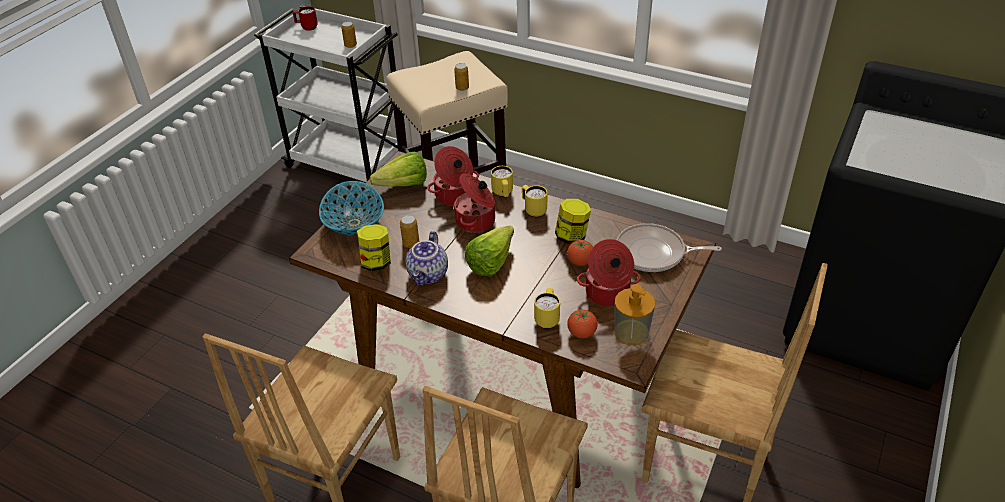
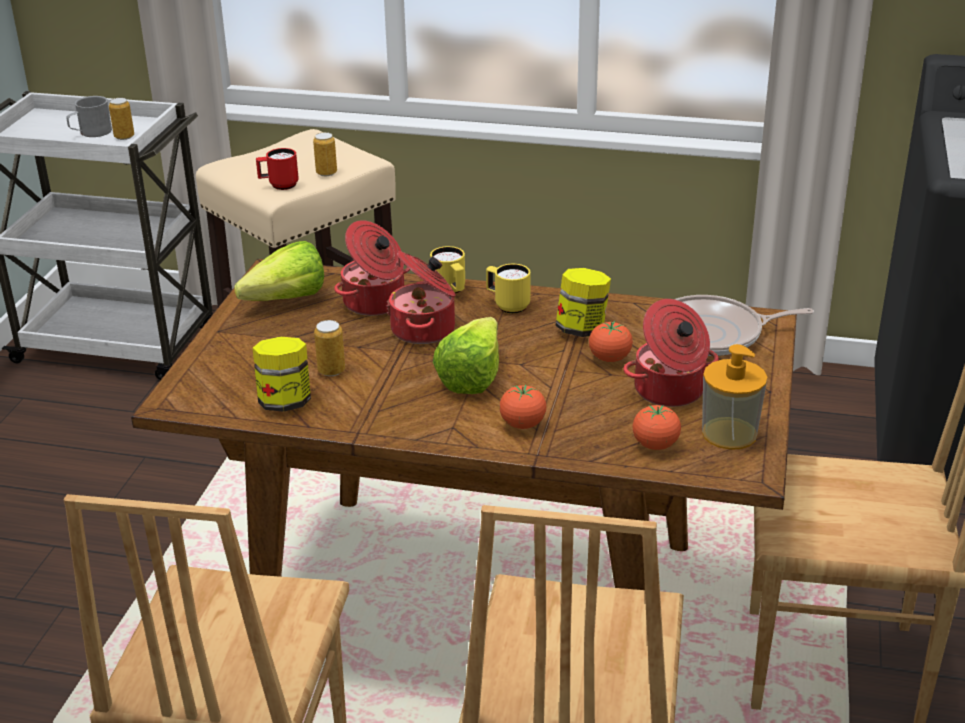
camera: 15 degrees left, 10 degrees down
red mug [293,6,318,31] -> red mug moved to [256,148,298,190]
bowl [319,181,384,235] -> none
teapot [406,231,448,285] -> none
yellow mug [534,288,560,329] -> none
none -> grey mug [66,96,112,137]
none -> tomato [499,384,546,429]

